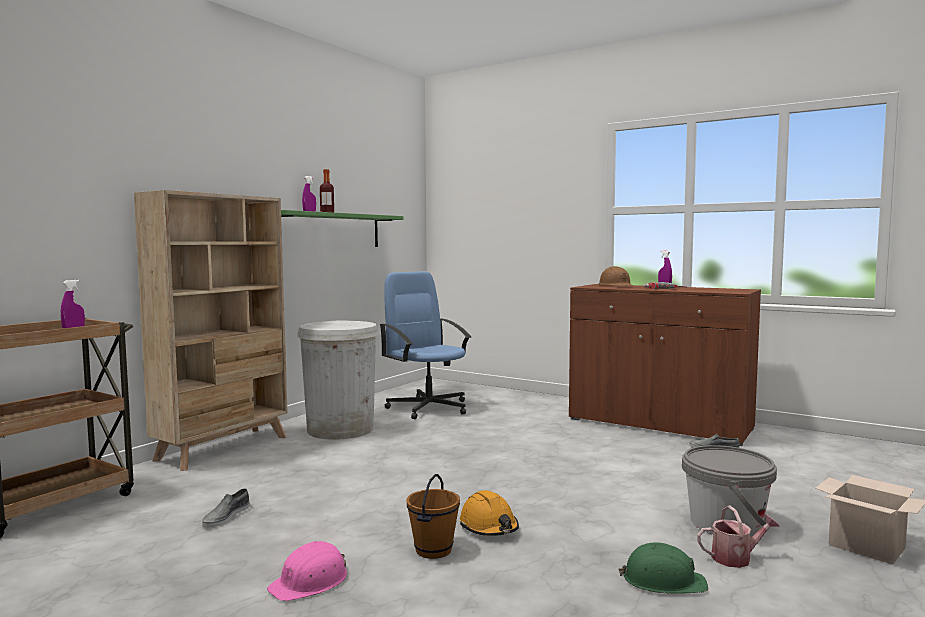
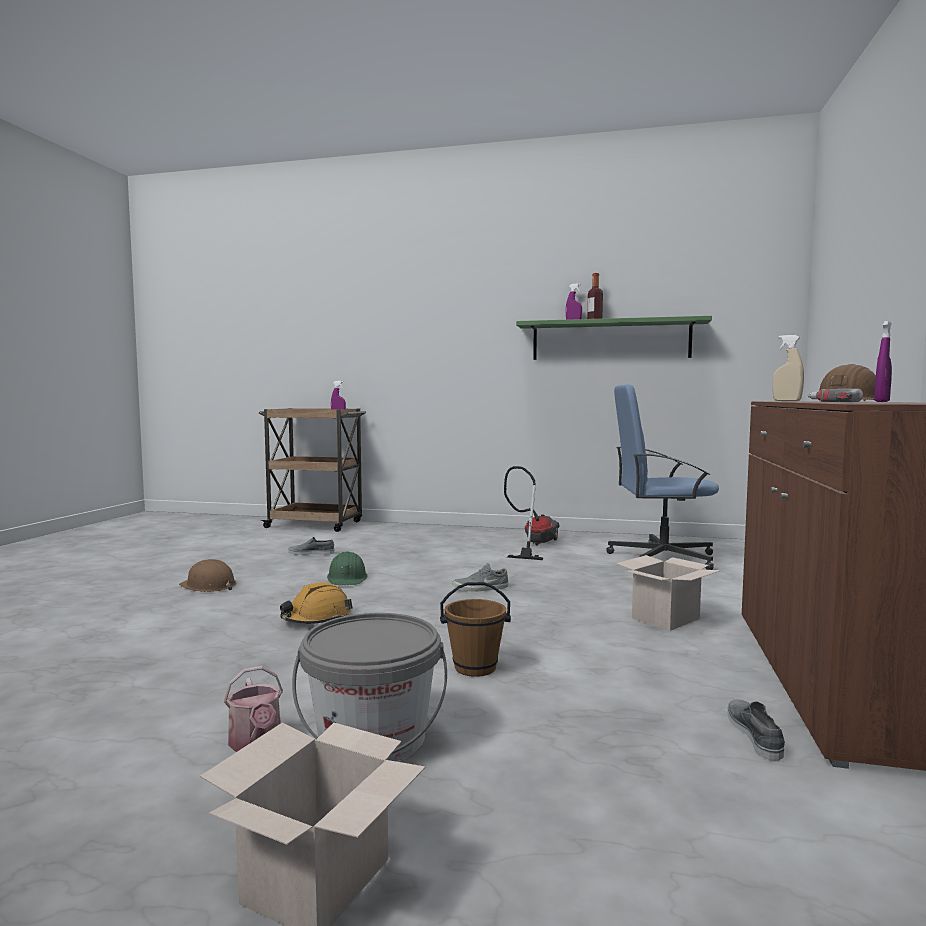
camera: 70 degrees right, 0 degrees up
beige bookcase [134,190,288,471] -> none
pink hard hat [267,541,347,601] -> brown hard hat [179,559,237,592]
white trash can [297,320,379,440] -> vacuum cleaner [504,466,560,560]
blue office chair [379,271,471,419] -> blue office chair turned 120 degrees counterclockwise [606,384,719,570]
brown bucket [406,474,460,559] -> brown bucket moved to [440,582,511,677]
green hard hat [618,542,708,594] -> green hard hat moved to [327,552,367,585]
none -> grey shoe [452,563,509,592]
none -> cardboard box [616,555,721,631]
none -> beige spray bottle [773,335,804,401]

